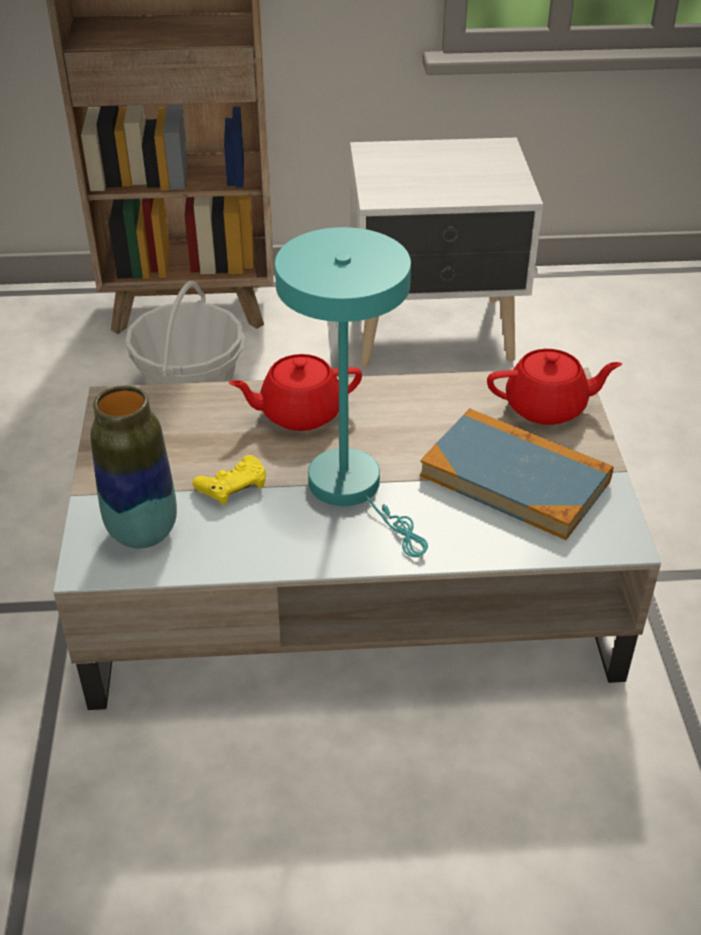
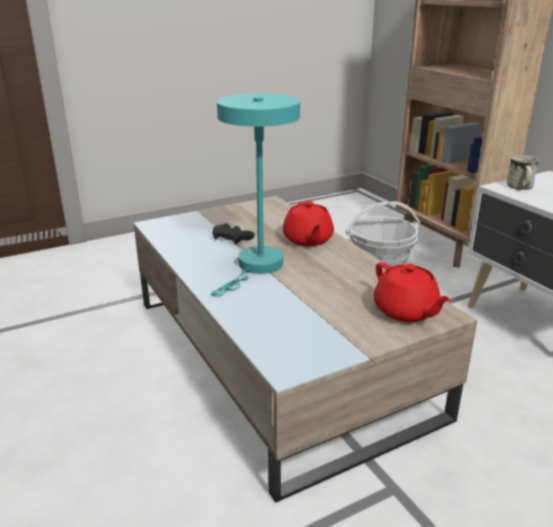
camera: 65 degrees right, 15 degrees down
vase [90,385,177,549] -> none
yellow game controller [193,455,266,505] -> black game controller [213,223,255,244]
red teapot [229,354,362,431] -> red teapot turned 150 degrees counterclockwise [283,201,334,246]
book [420,409,614,540] -> none
none -> white mug [506,155,539,190]

